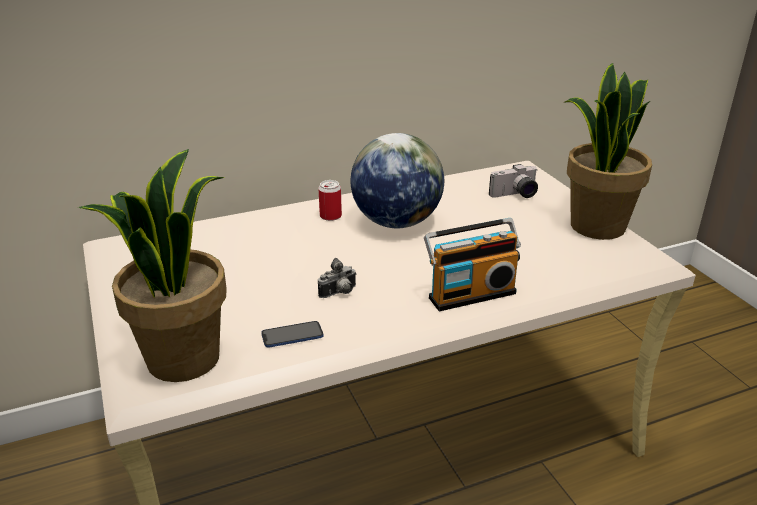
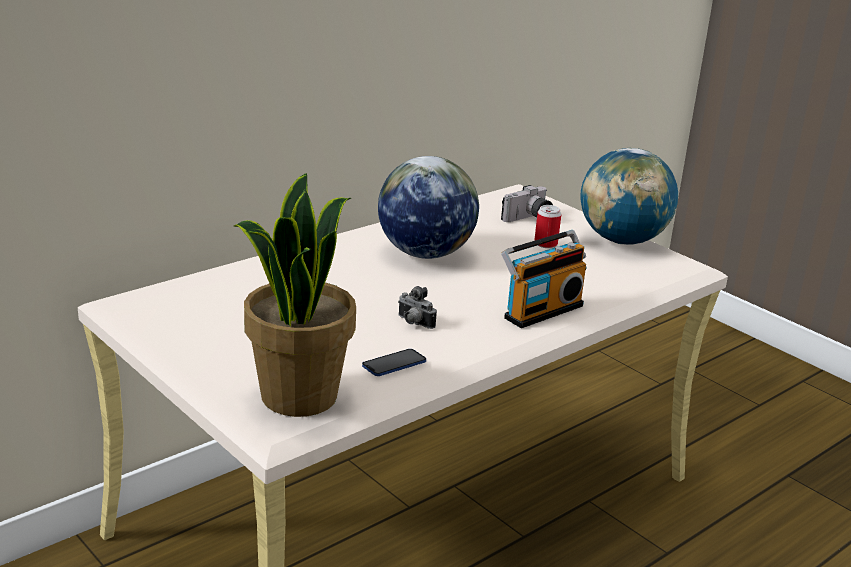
camera: 20 degrees left, 5 degrees down
can [318,180,342,221] -> can moved to [534,205,562,248]
camera [318,258,357,298] -> camera turned 90 degrees clockwise [398,286,437,329]
potted plant [564,63,652,240] -> globe [580,148,678,245]

